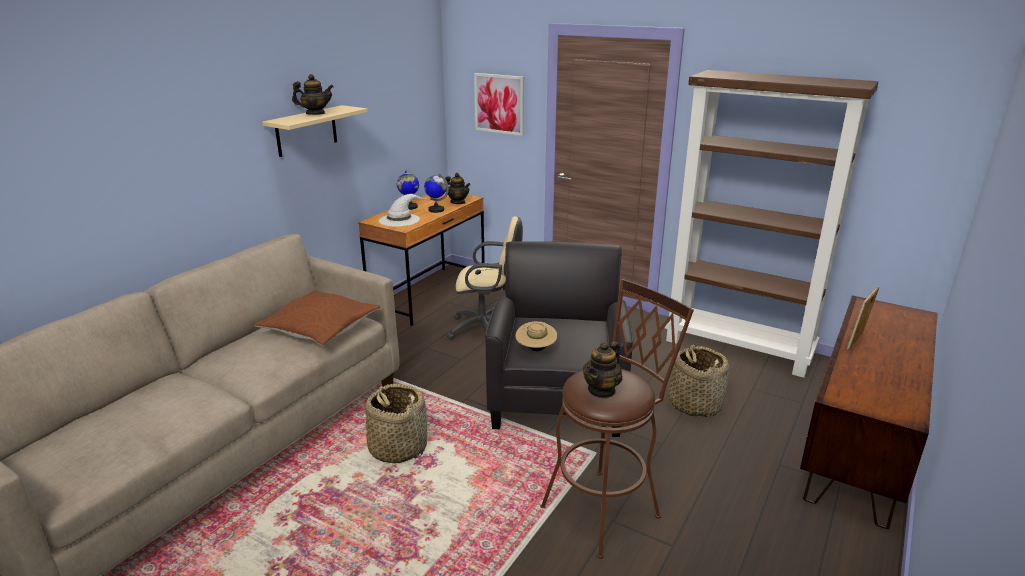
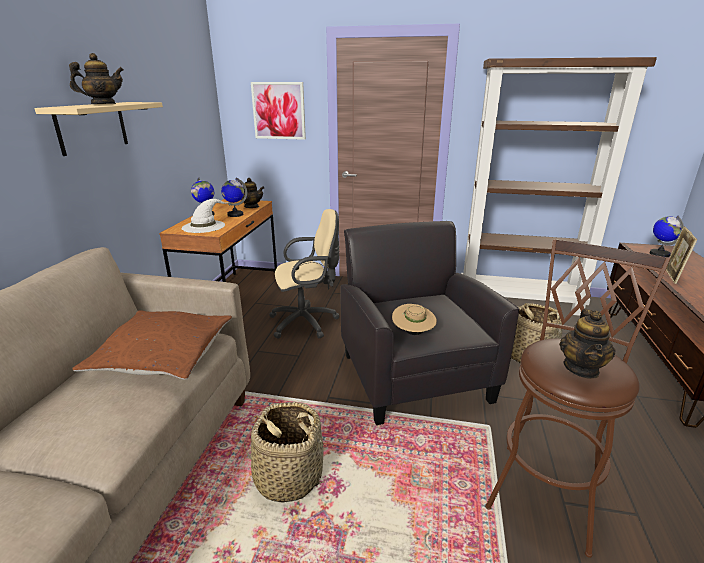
camera: 20 degrees left, 0 degrees up
none -> globe [650,216,684,257]

